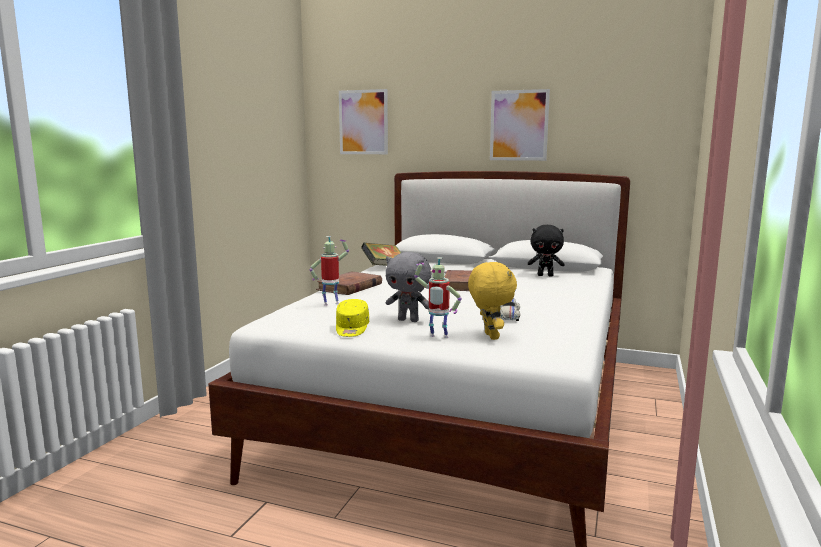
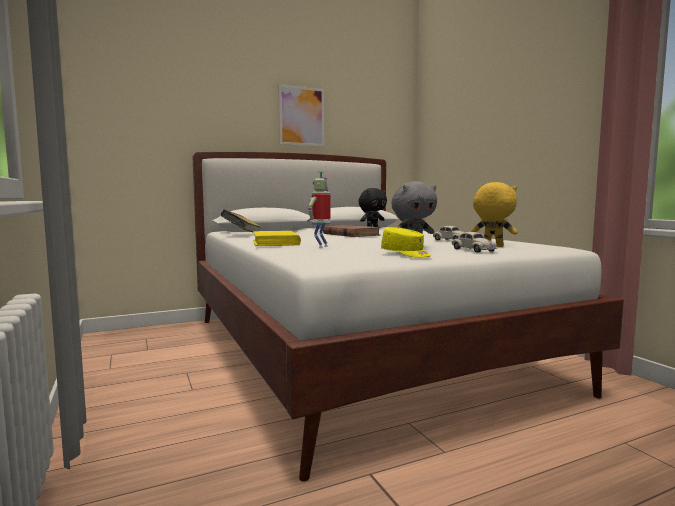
camera: 45 degrees left, 5 degrees down
brown book [316,271,382,295] -> yellow book [253,231,301,246]
picture [339,89,388,154] -> none
toy robot [414,257,462,338] -> white toy car [452,232,497,253]

